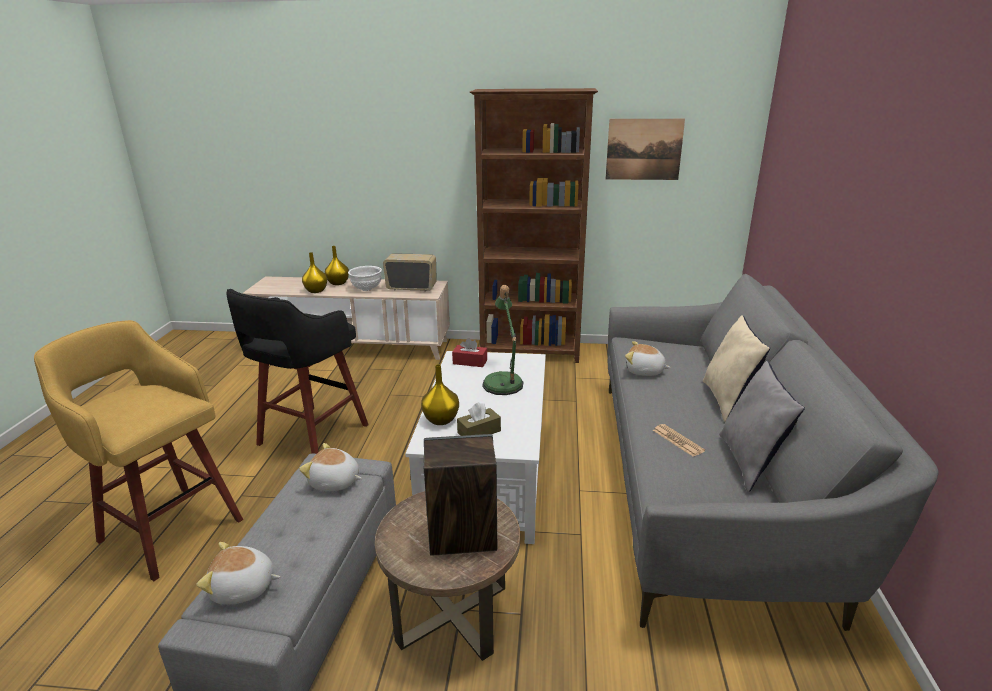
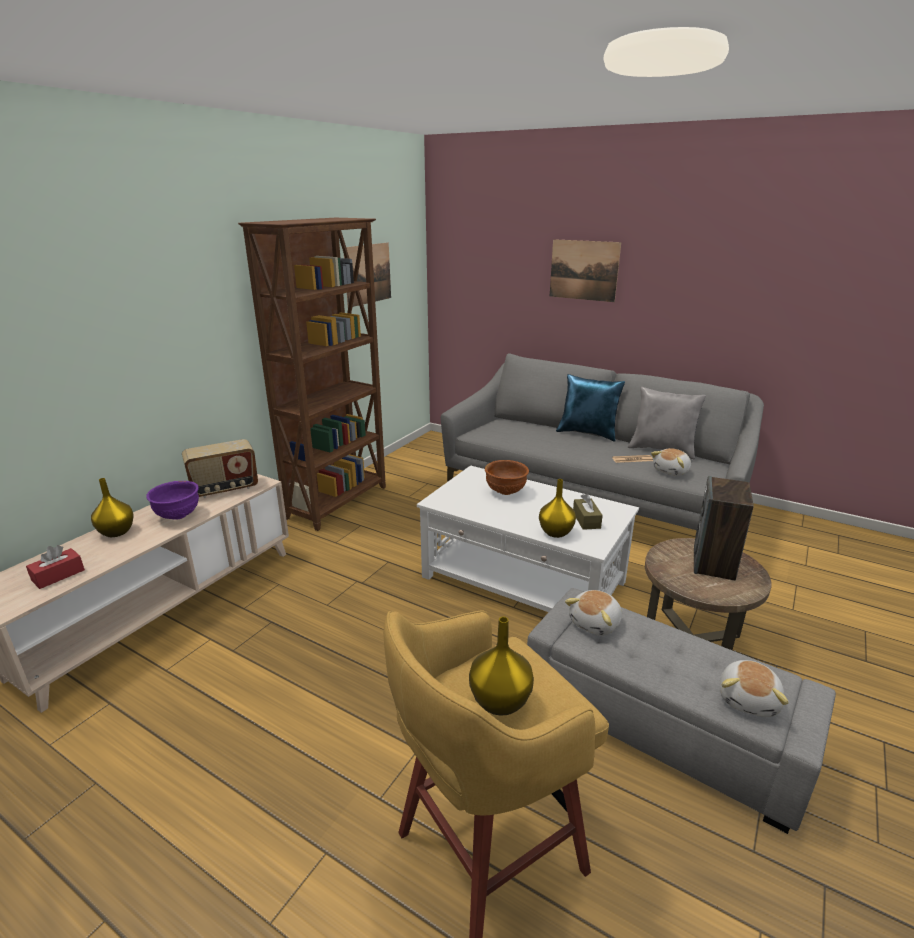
camera: 65 degrees left, 0 degrees up
black stool [226,289,369,454] -> none
yellow vase [302,252,327,293] -> yellow vase moved to [469,617,534,715]
white bowl [348,266,382,291] -> purple bowl [146,481,199,520]
radio [383,253,437,291] -> radio turned 150 degrees counterclockwise [182,439,258,498]
red tissue box [452,338,487,367] -> red tissue box moved to [26,545,85,589]
table lamp [482,285,523,395] -> brown bowl [485,460,529,495]
plush toy [625,341,671,376] -> plush toy moved to [651,448,691,476]
beige pillow [703,315,770,422] -> blue pillow [556,374,625,442]
none -> picture [550,239,621,302]

